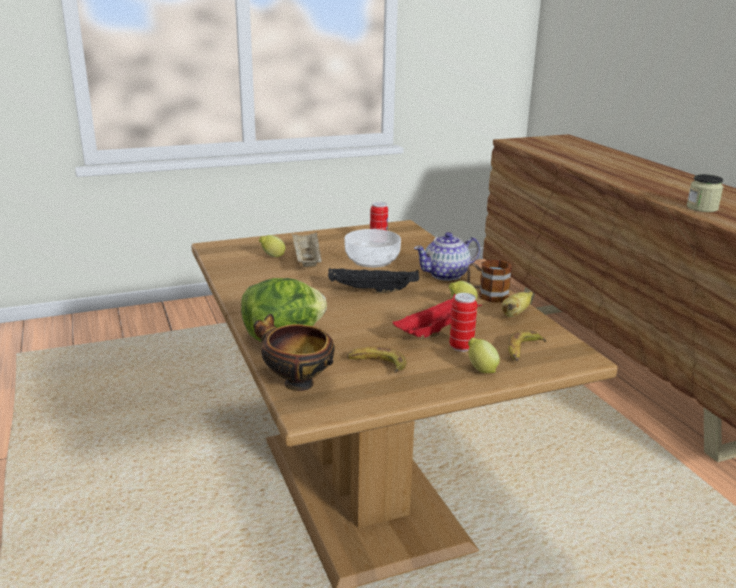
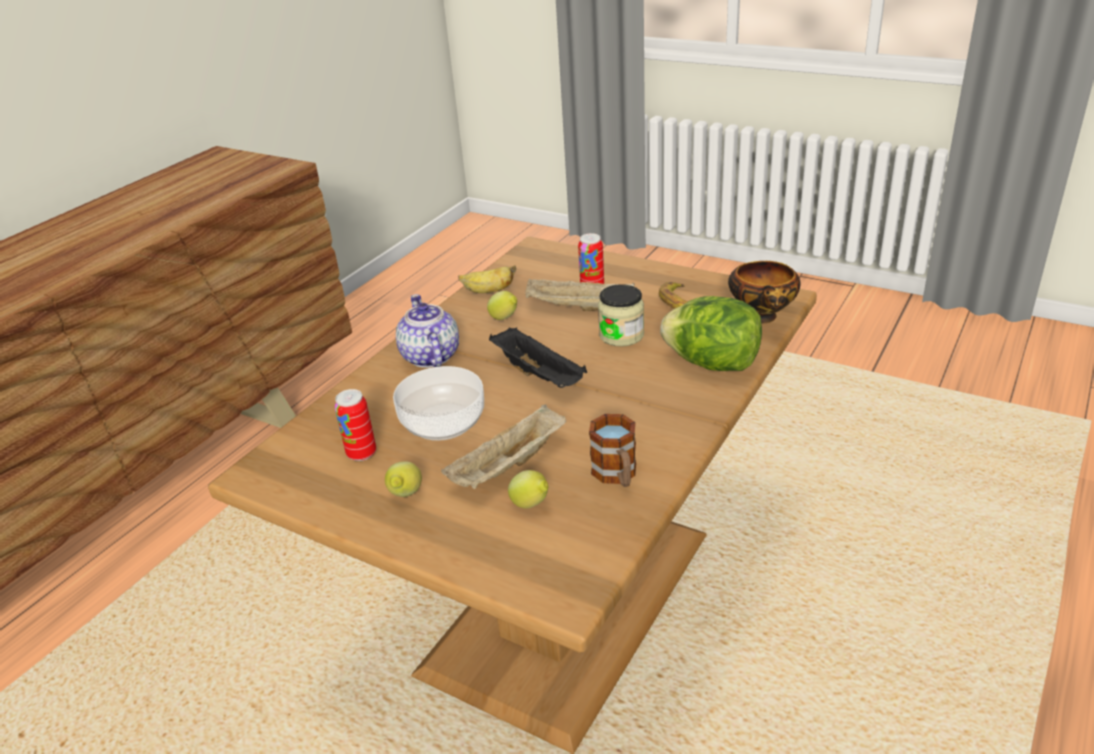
camera: 125 degrees left, 10 degrees up
red tray [393,294,482,338] -> beige tray [525,278,635,311]
teapot [414,232,480,281] -> teapot turned 135 degrees counterclockwise [396,294,459,368]
mug [467,260,512,303] -> mug moved to [589,414,636,487]
lemon [468,337,500,373] -> lemon moved to [385,461,422,497]
banana [508,330,546,361] -> none
jar [687,174,723,212] -> jar moved to [598,284,644,347]

